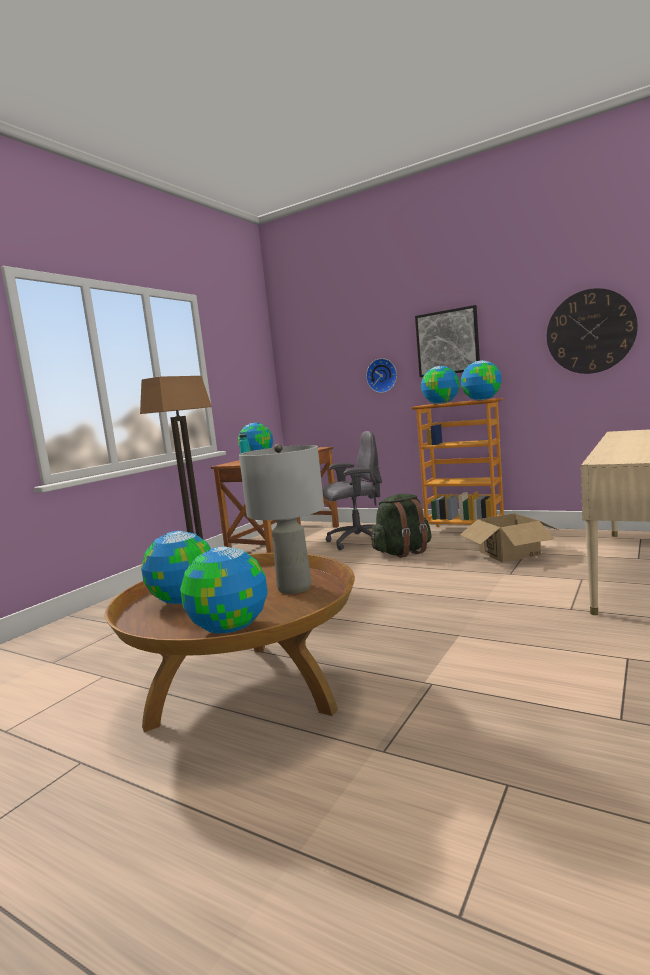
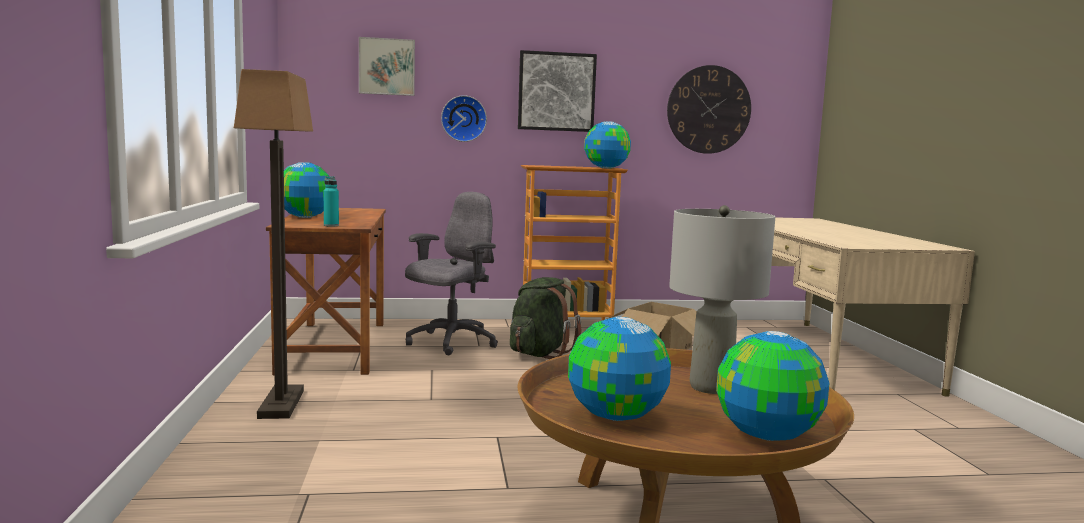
camera: 40 degrees left, 0 degrees up
globe [421,366,460,404] -> none
none -> picture [359,37,415,96]

